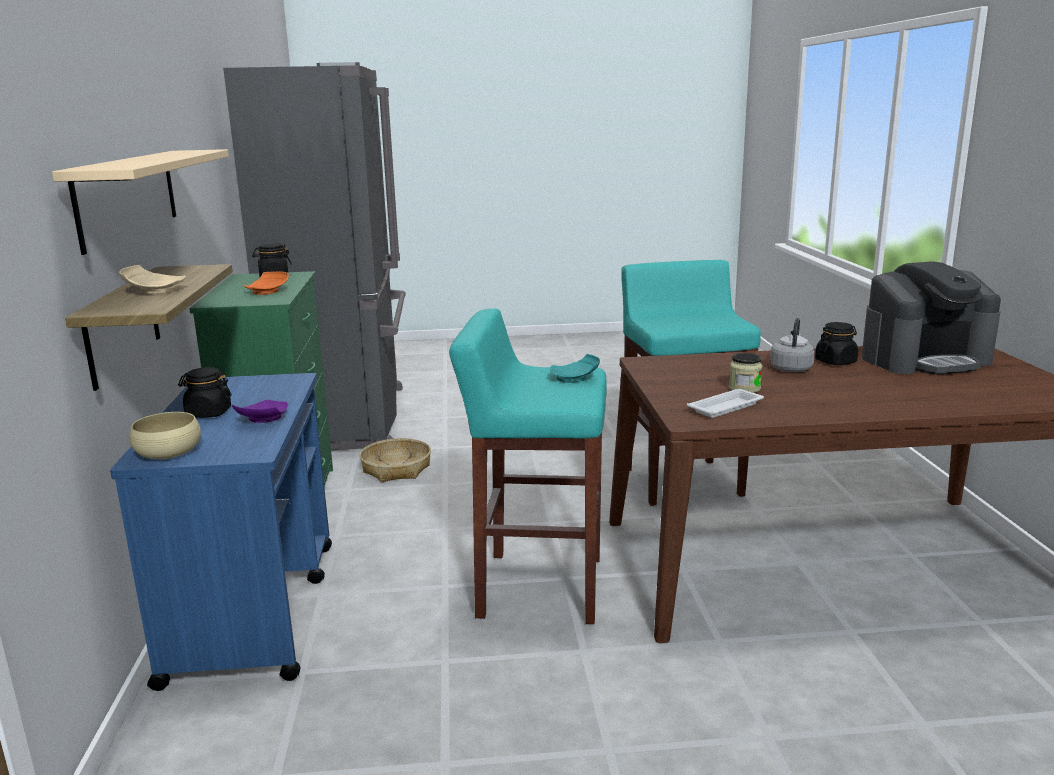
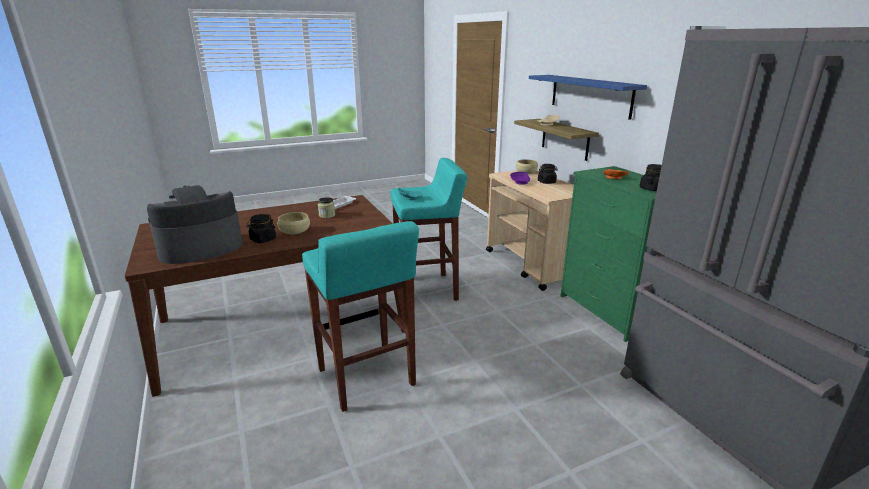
camera: 160 degrees right, 5 degrees up
beige shelf [52,149,229,255] -> blue shelf [529,75,647,120]
blue cart [110,373,332,691] -> beige cart [486,170,574,291]
basket [360,438,431,482] -> none
grey kettle [770,318,815,372] -> beige bowl [278,212,310,234]

